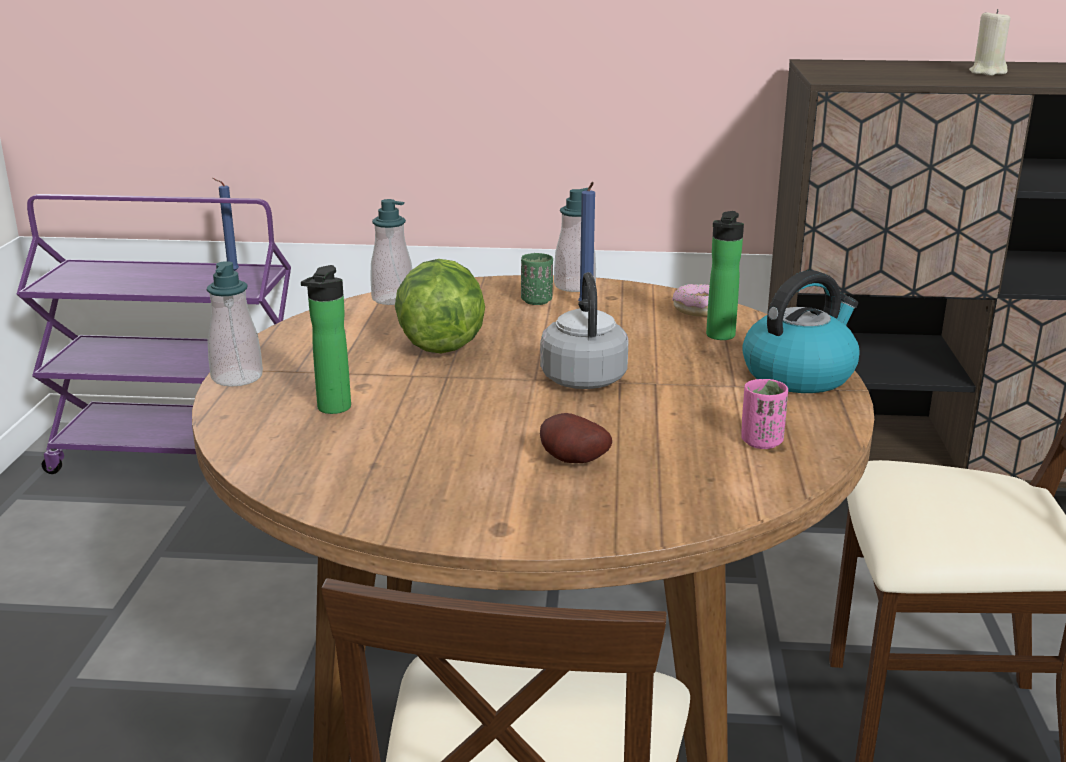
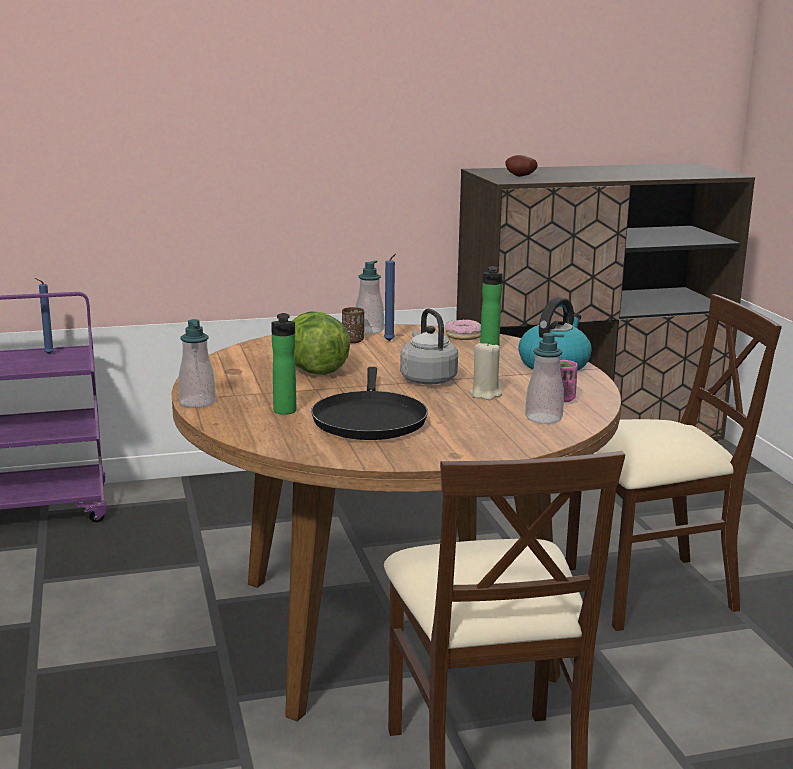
camera: 20 degrees left, 5 degrees down
soap dispenser [371,199,412,305] -> soap dispenser moved to [525,333,564,424]
green cup [521,253,553,305] -> brown cup [342,307,364,343]
potato [540,413,612,463] -> potato moved to [505,155,538,177]
beige candle [969,9,1010,76] -> beige candle moved to [470,341,502,400]
none -> black frying pan [311,367,428,440]

